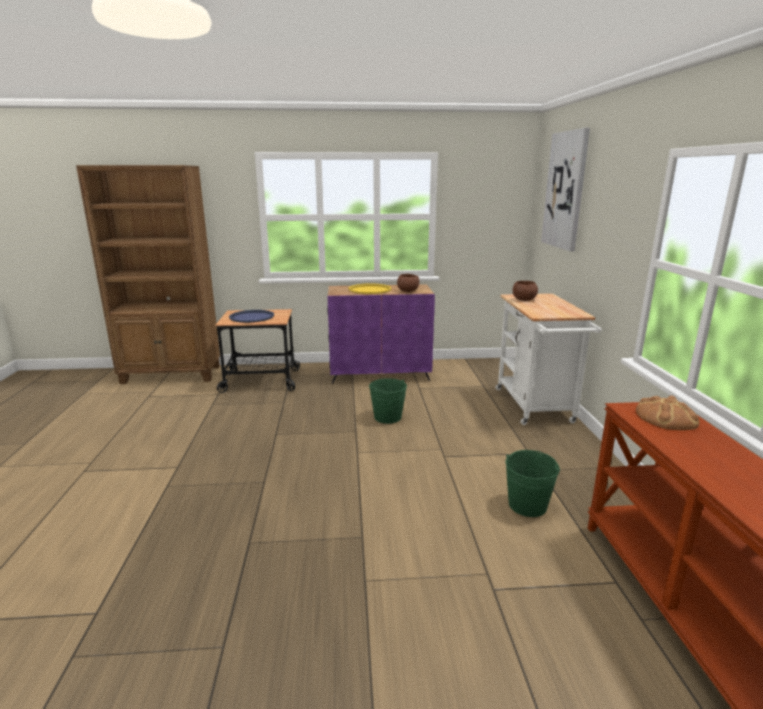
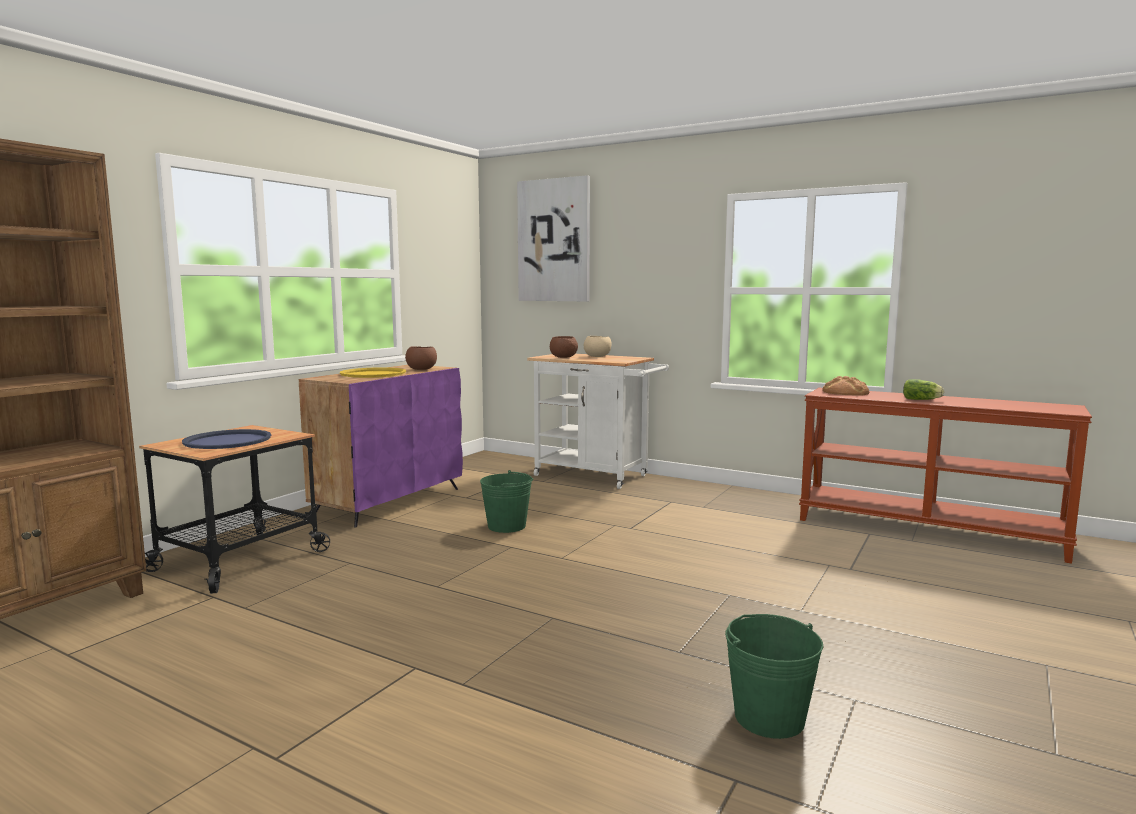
camera: 55 degrees left, 10 degrees down
green bucket [505,450,560,517] -> green bucket moved to [725,614,823,739]
none -> beige bowl [584,336,612,357]
none -> lettuce [903,379,944,400]

